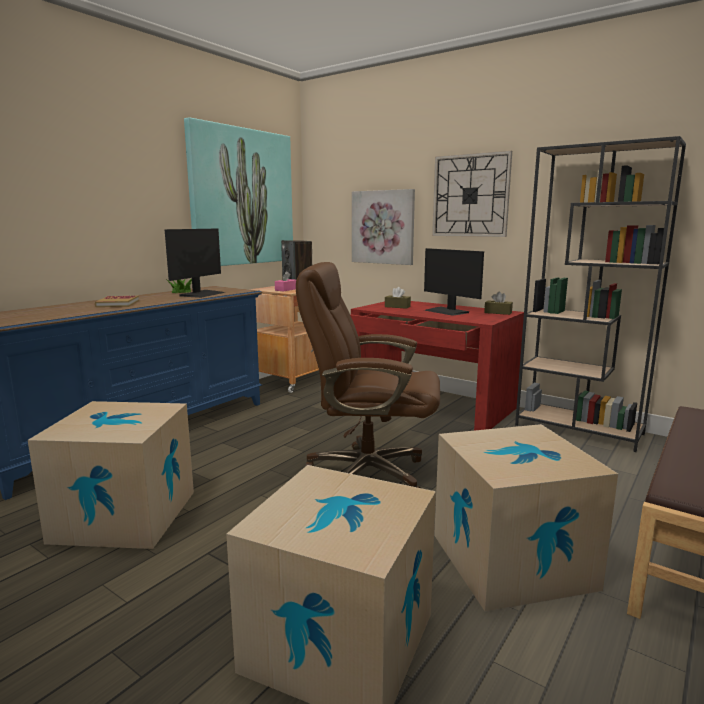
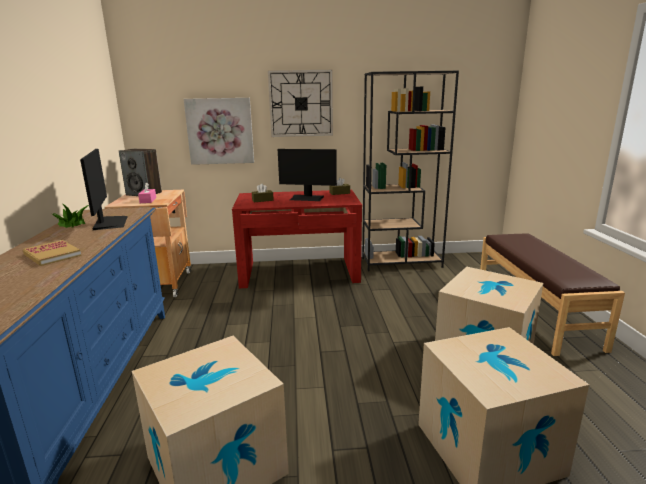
camera: 40 degrees left, 5 degrees up
picture [184,117,293,266] -> none
brown office chair [296,262,440,488] -> none

